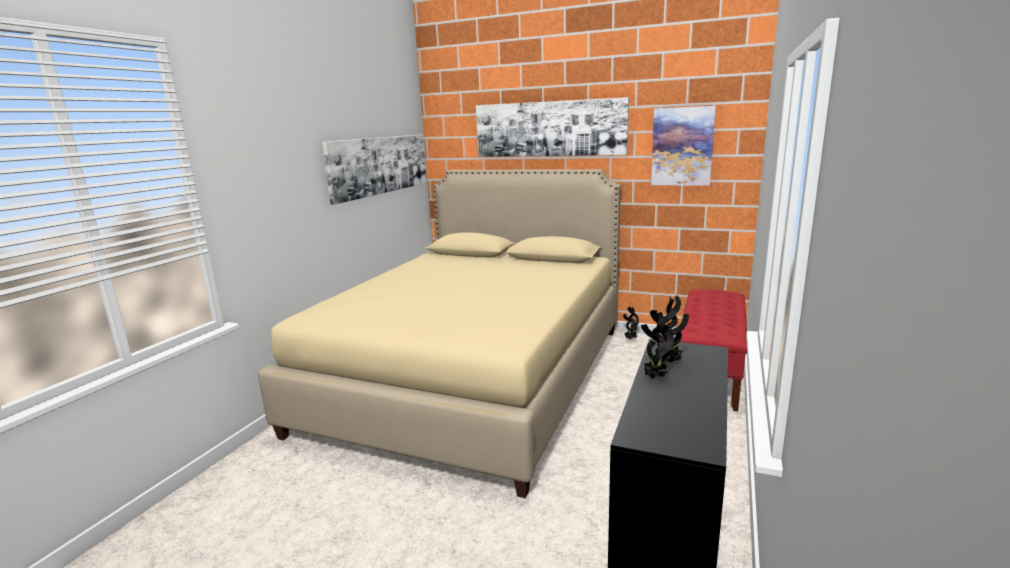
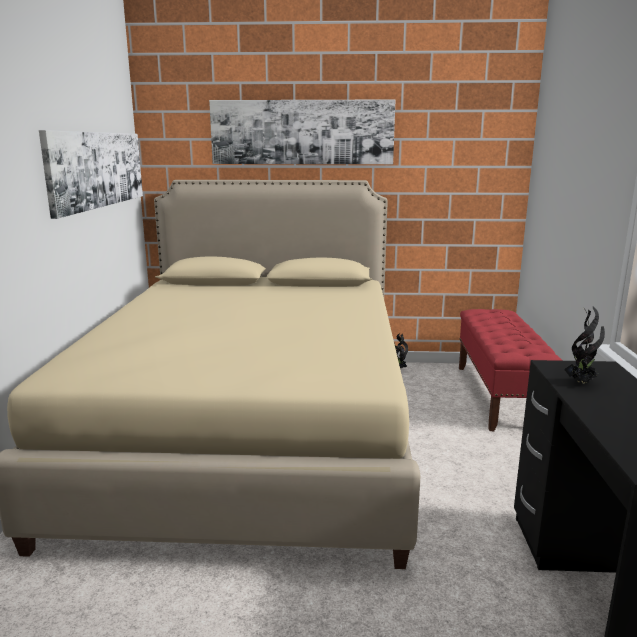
camera: 20 degrees left, 0 degrees up
potted plant [641,310,674,379] -> none
picture [651,106,716,186] -> none

